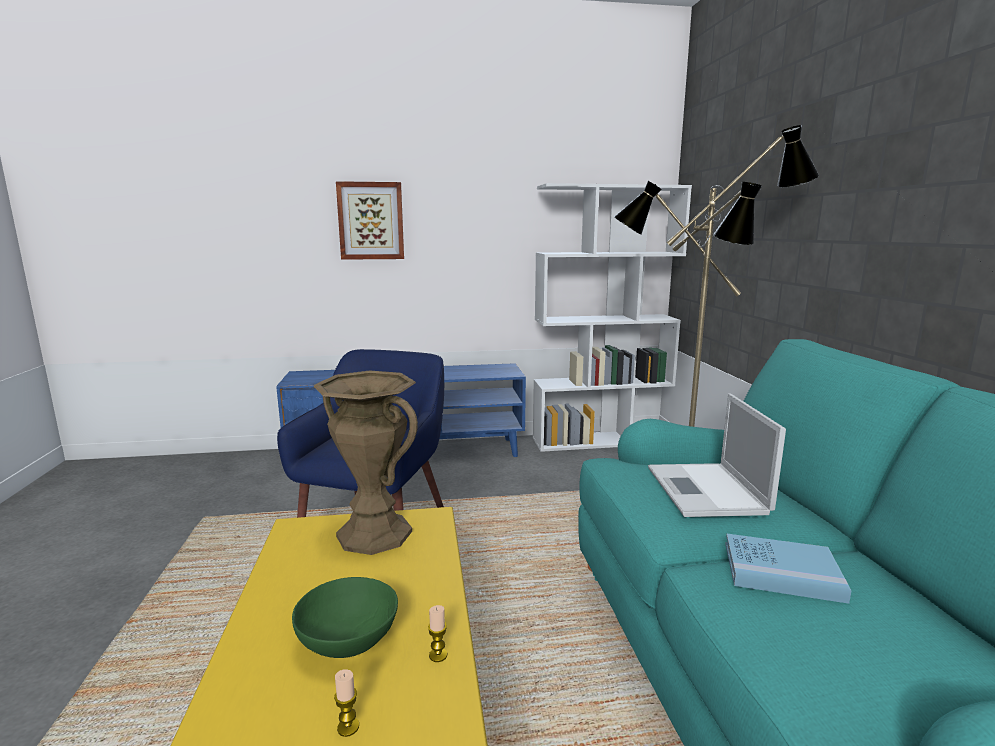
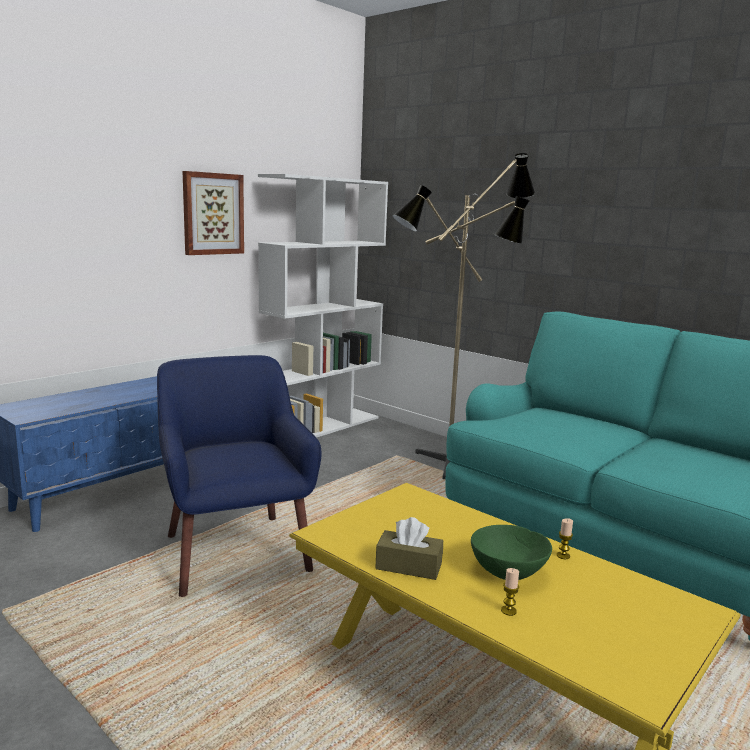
camera: 40 degrees left, 0 degrees up
brown vase [314,370,418,555] -> none
candle [334,669,359,737] -> candle moved to [501,568,519,616]
picture [336,181,404,260] -> picture moved to [182,171,244,255]
laptop [648,393,786,517] -> none
blue book [725,534,851,604] -> none
none -> brown tissue box [375,517,443,580]

